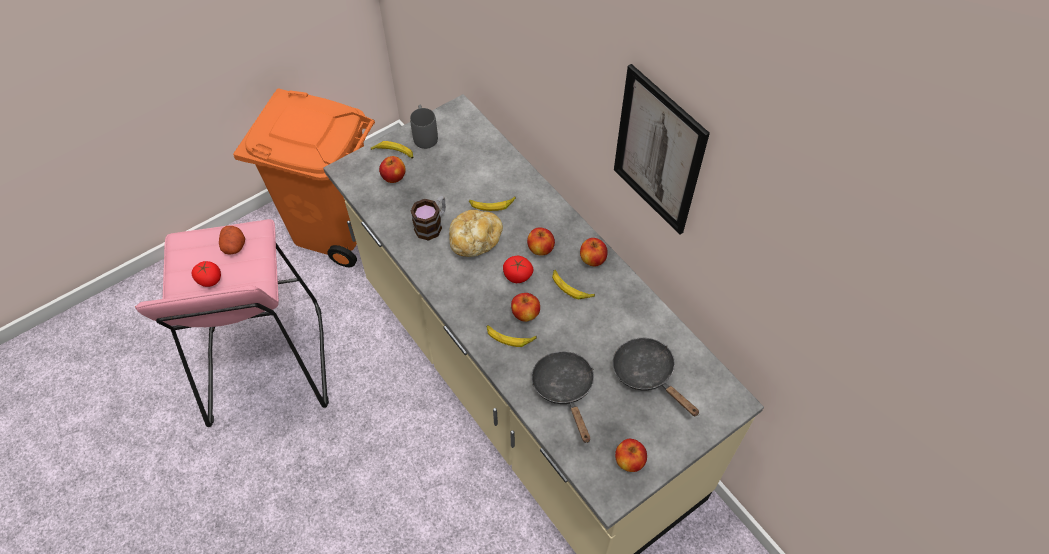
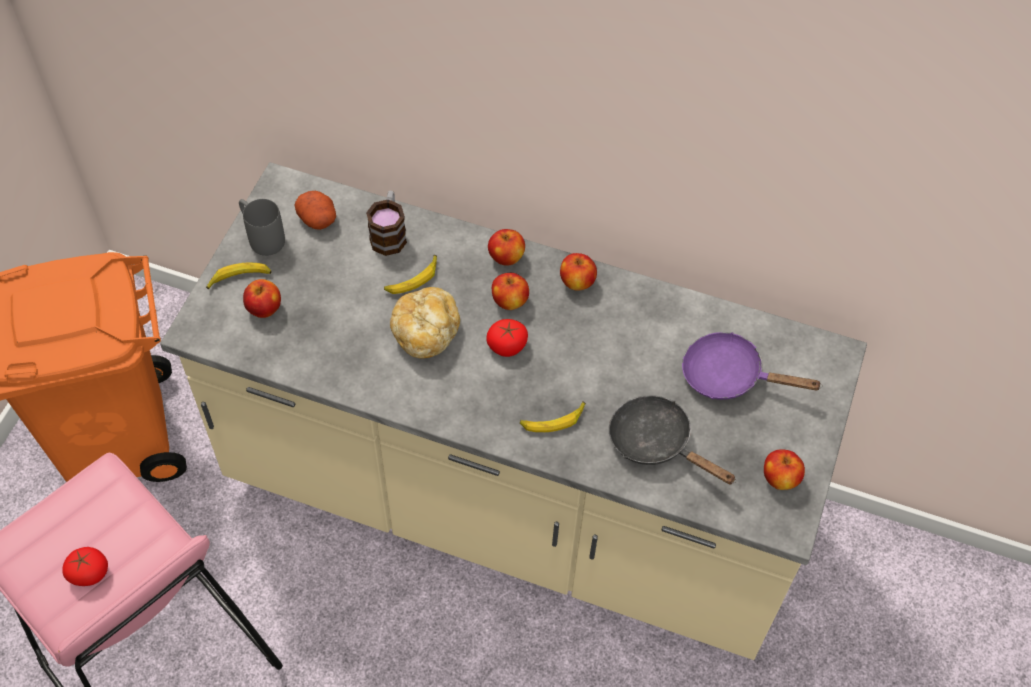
camera: 35 degrees left, 0 degrees up
potato [219,226,245,255] -> potato moved to [294,191,336,230]
mug [411,196,446,241] -> mug moved to [366,191,407,256]
apple [511,293,540,322] -> apple moved to [488,229,525,266]
banana [552,270,595,299] -> none
black frying pan [612,338,700,416] -> purple frying pan [682,332,823,400]
picture [614,64,710,235] -> none

